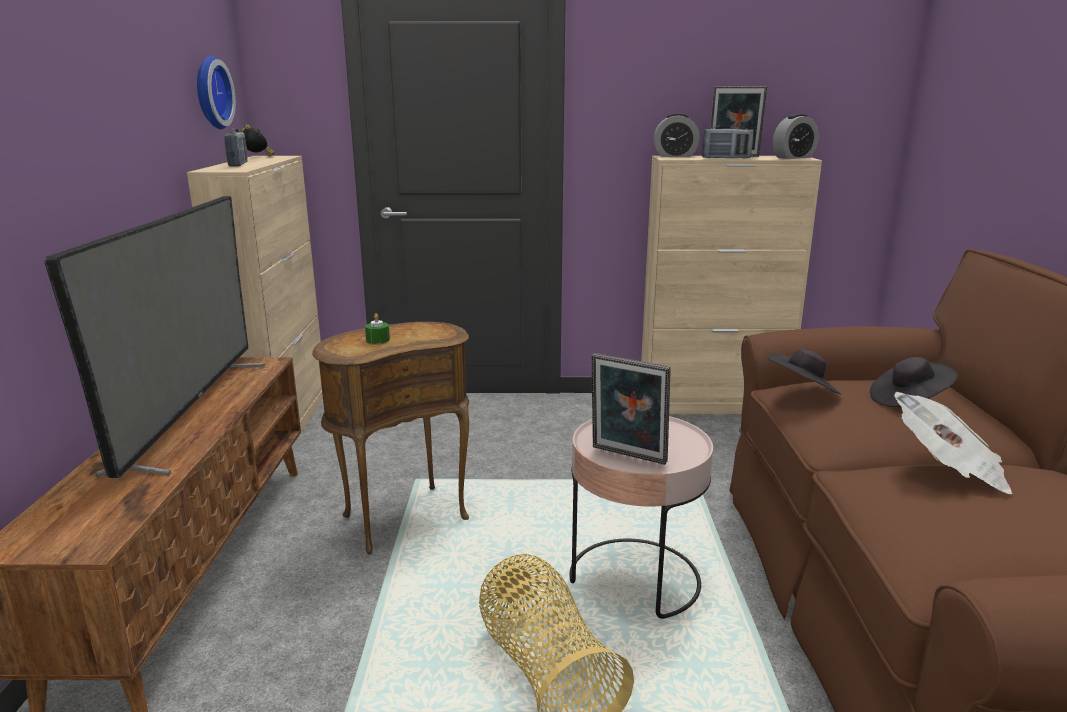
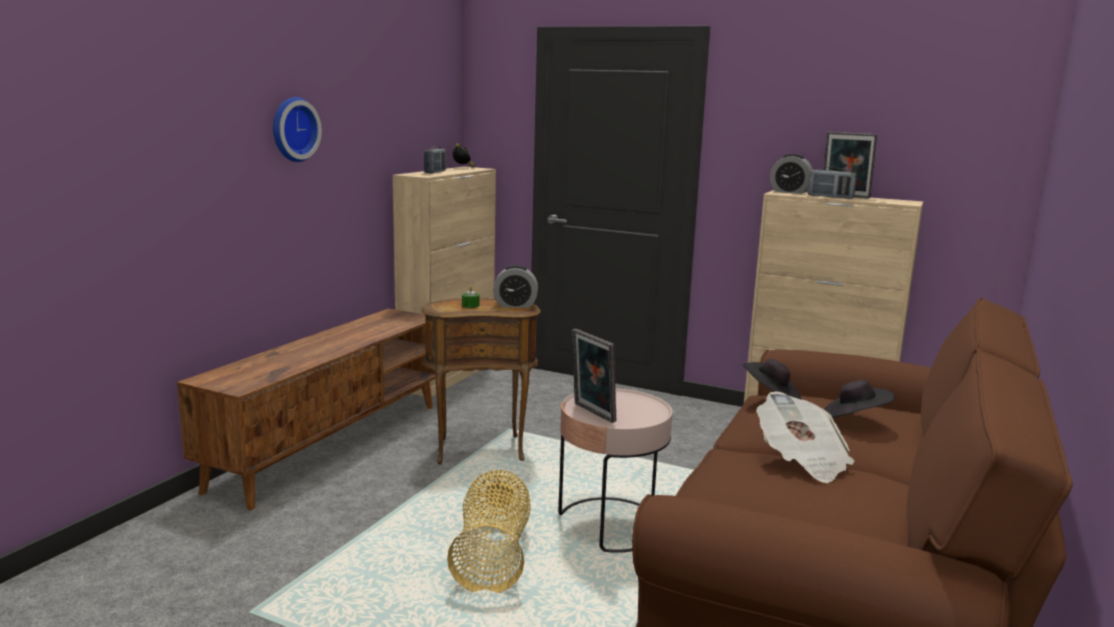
camera: 25 degrees right, 5 degrees down
television [44,196,265,478] -> none
wall clock [197,56,236,129] -> wall clock moved to [273,97,322,162]
alarm clock [773,114,819,159] -> alarm clock moved to [493,265,538,308]

